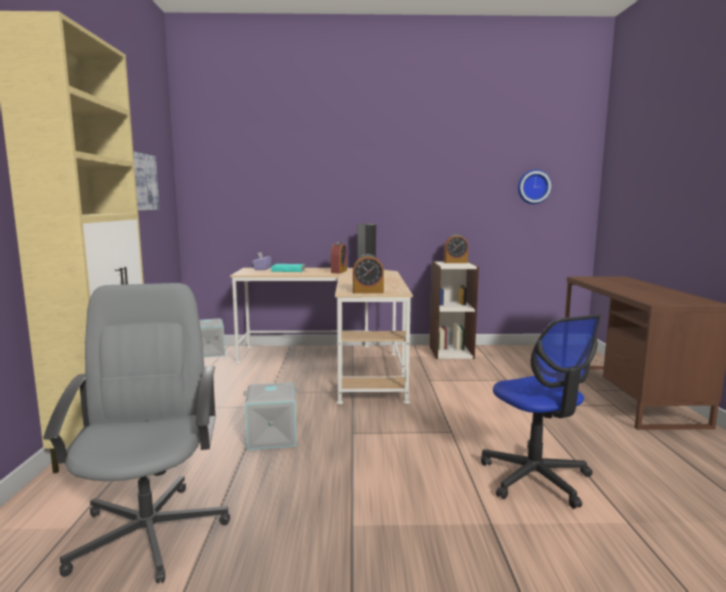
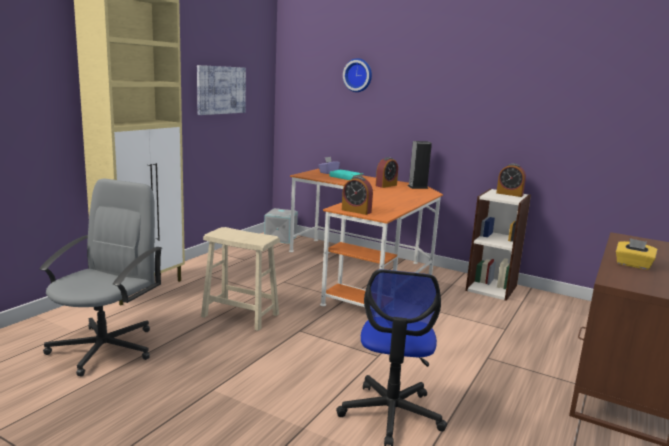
camera: 30 degrees right, 5 degrees up
beige desk [230,268,413,404] -> orange desk [289,169,443,307]
grey storage box [243,382,298,450] -> beige stool [201,227,280,331]
wall clock [518,170,552,204] -> wall clock moved to [343,58,372,92]
none -> yellow tissue box [616,238,657,270]

